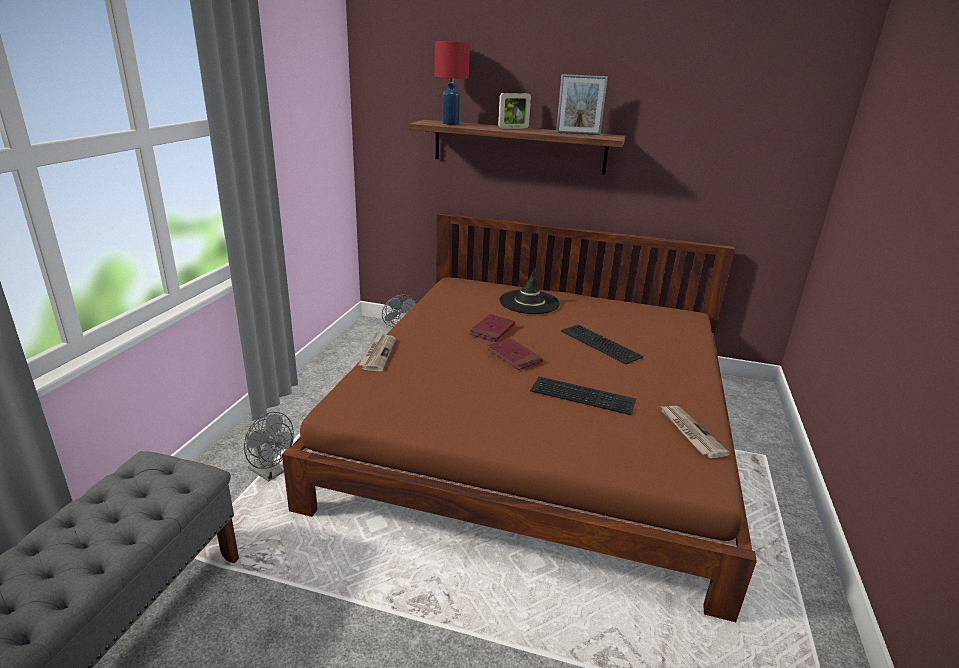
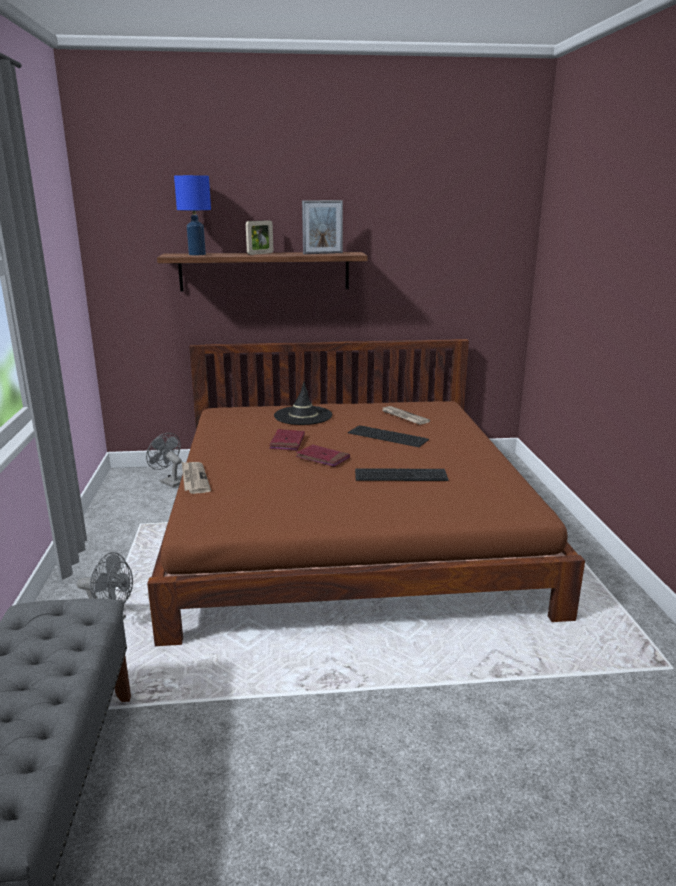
camera: 20 degrees left, 5 degrees down
red table lamp [434,41,470,125] -> blue table lamp [174,175,211,255]
newspaper [660,406,730,458] -> newspaper moved to [381,406,430,425]

